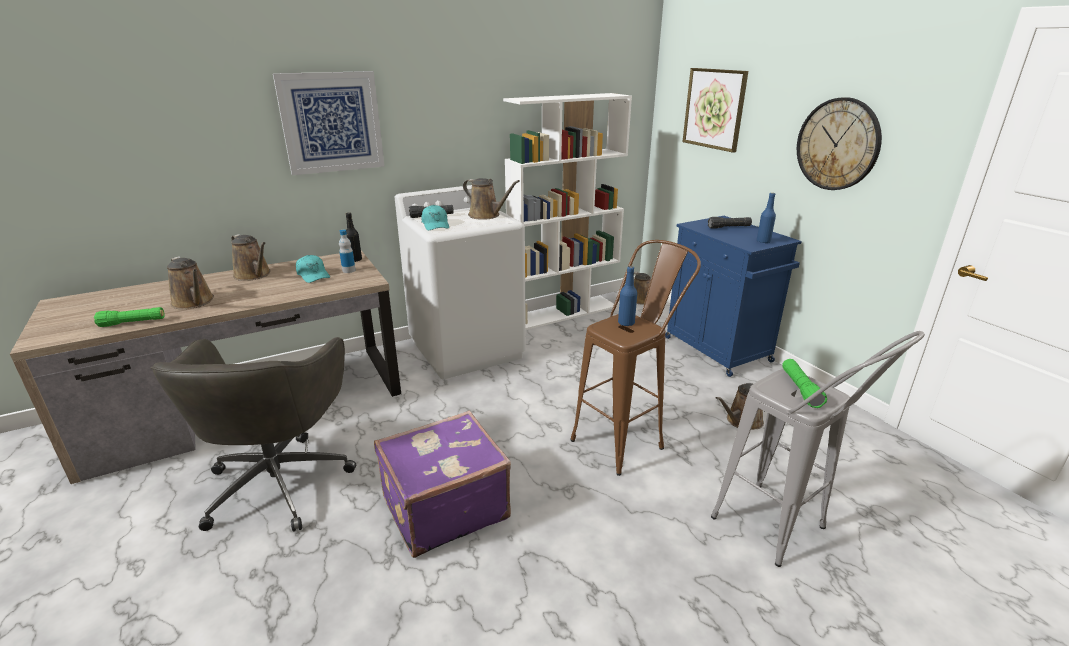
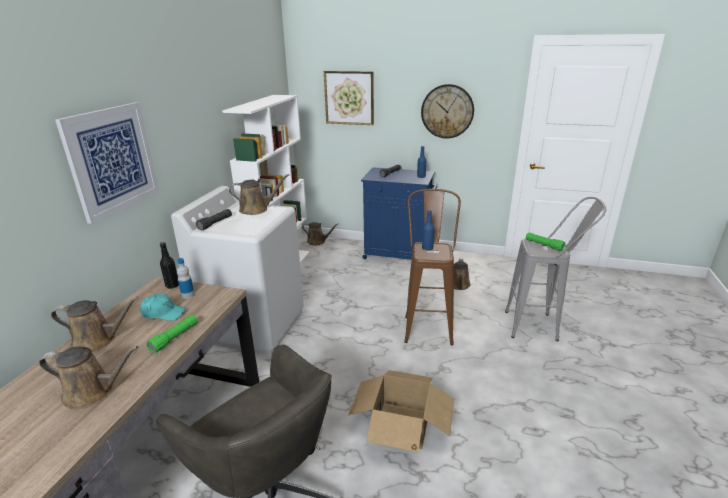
camera: 45 degrees left, 0 degrees up
green flashlight [94,307,165,327] -> green flashlight moved to [146,315,198,353]
purple suitcase [374,410,511,558] -> cardboard box [348,370,454,453]
turquoise cap [421,205,449,230] -> none

